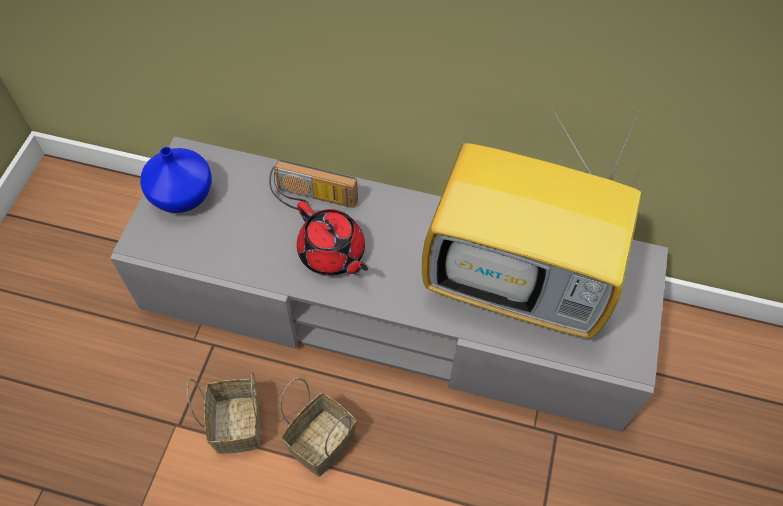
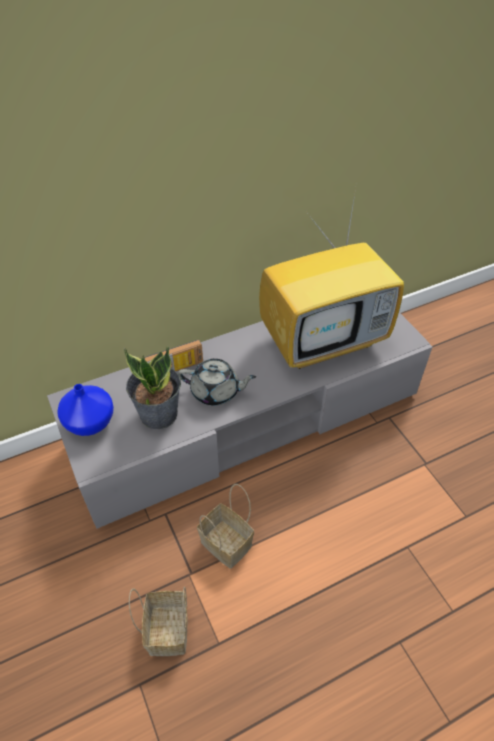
camera: 40 degrees left, 10 degrees down
basket [280,378,357,477] -> basket moved to [129,586,188,656]
red teapot [297,201,368,276] -> grey teapot [178,359,256,406]
none -> potted plant [124,346,181,429]

